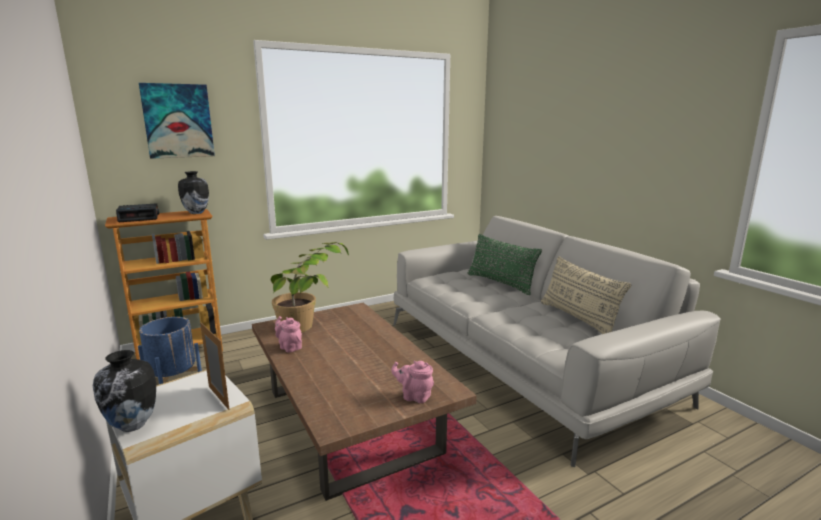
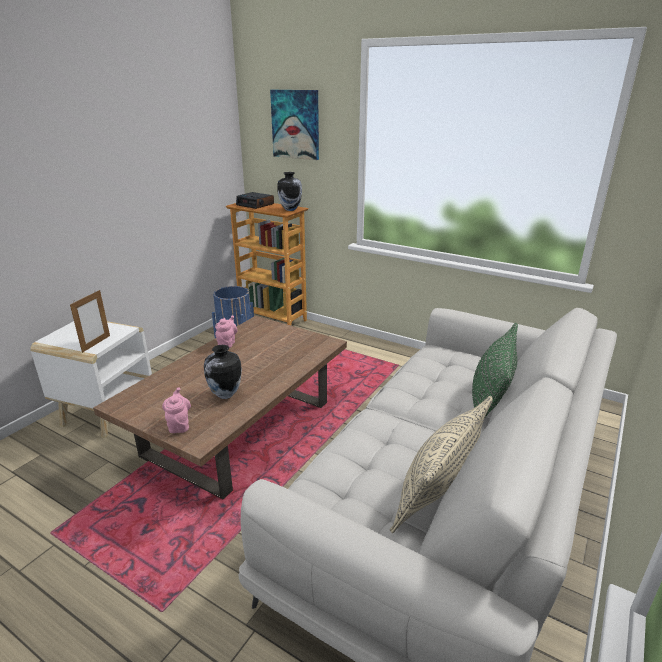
camera: 60 degrees right, 10 degrees up
vase [93,350,156,432] -> vase moved to [204,345,242,399]
potted plant [271,242,349,333] -> none

